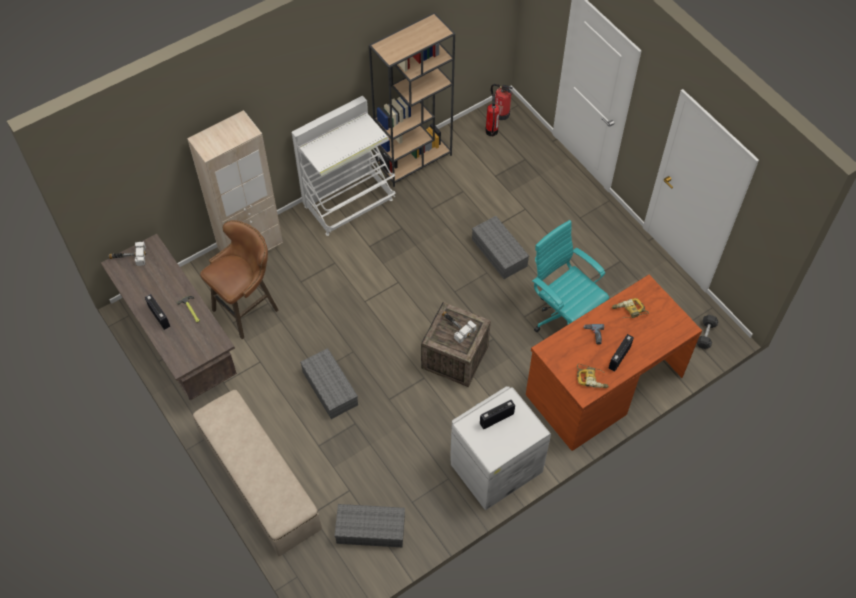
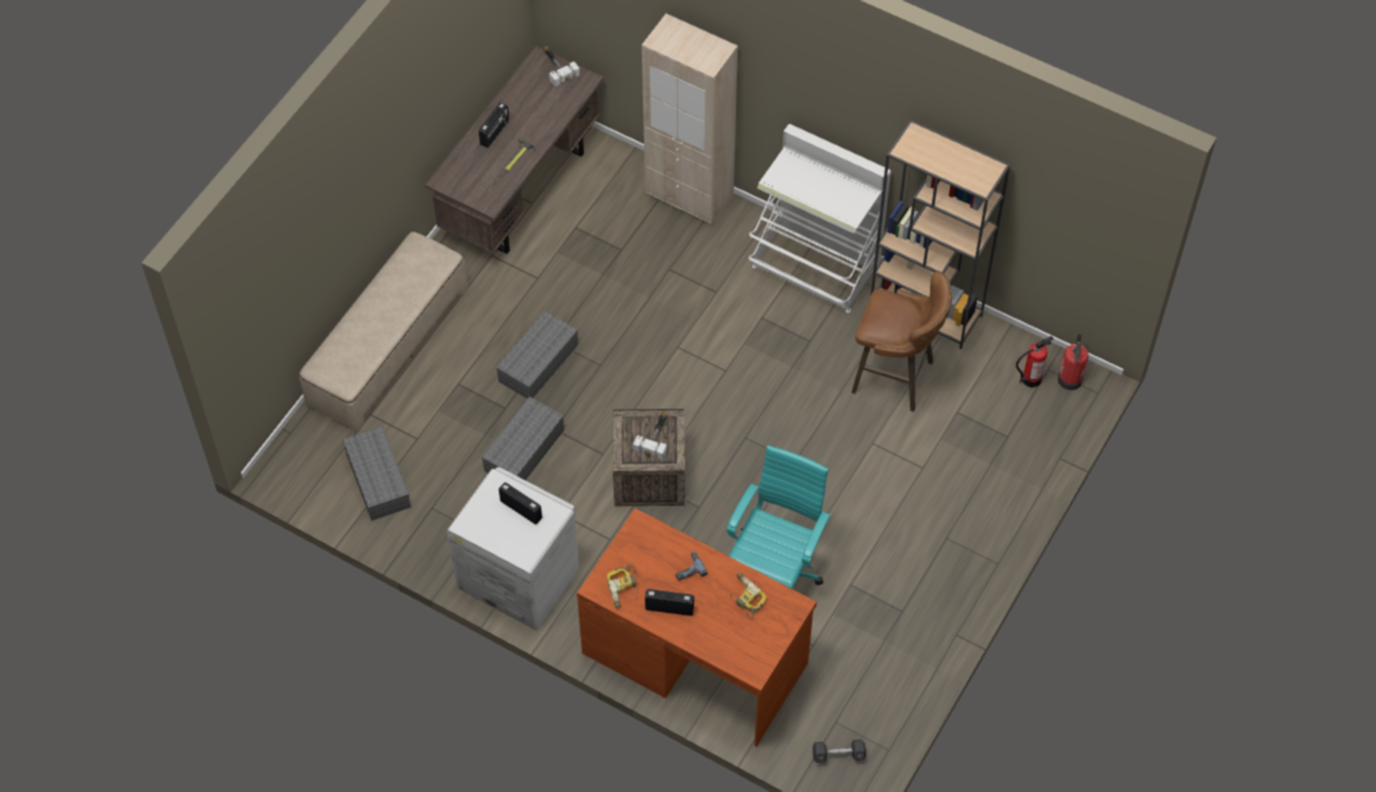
camera: 65 degrees right, 0 degrees up
brown stool [200,220,278,339] -> brown stool moved to [851,271,952,412]
grey storage box [472,216,529,279] -> grey storage box moved to [481,397,564,480]

